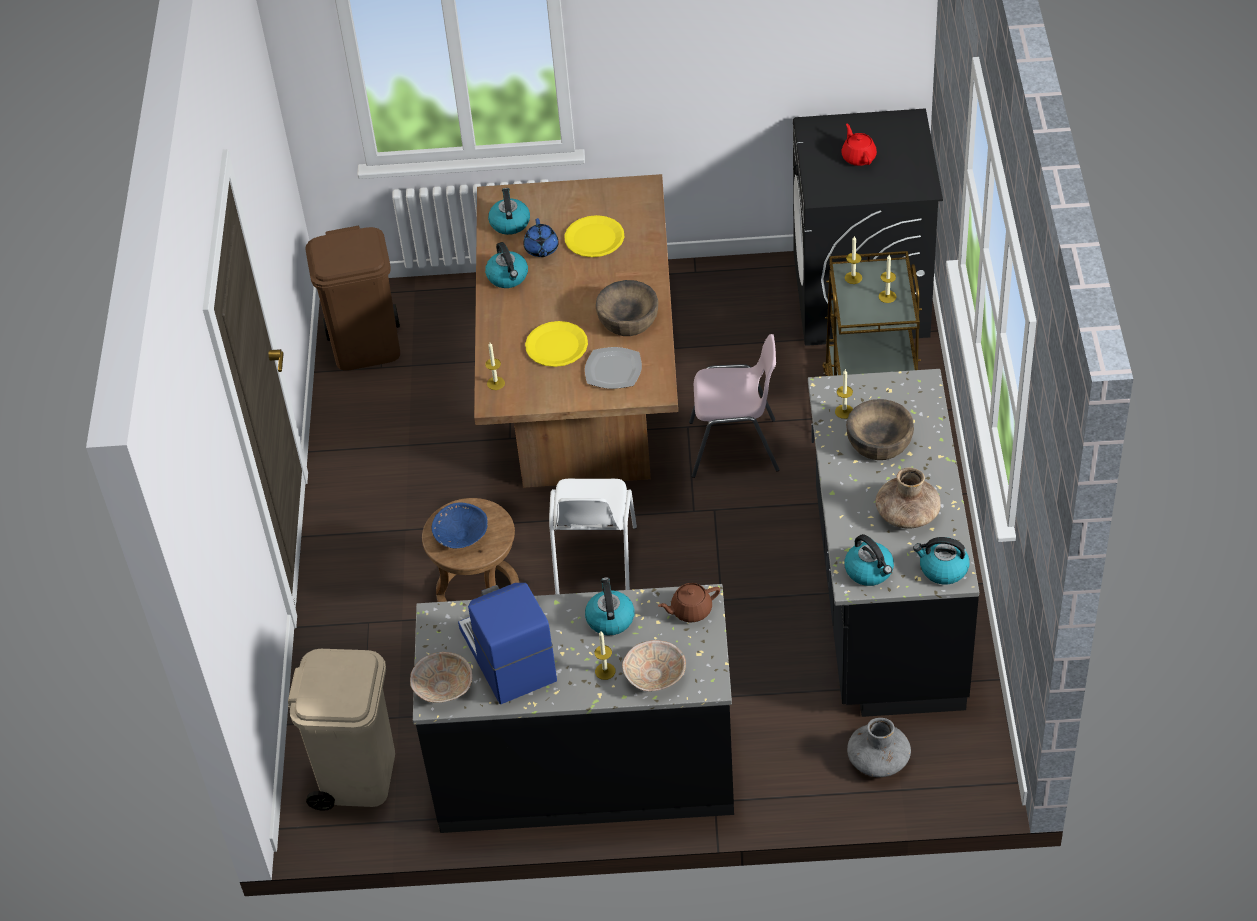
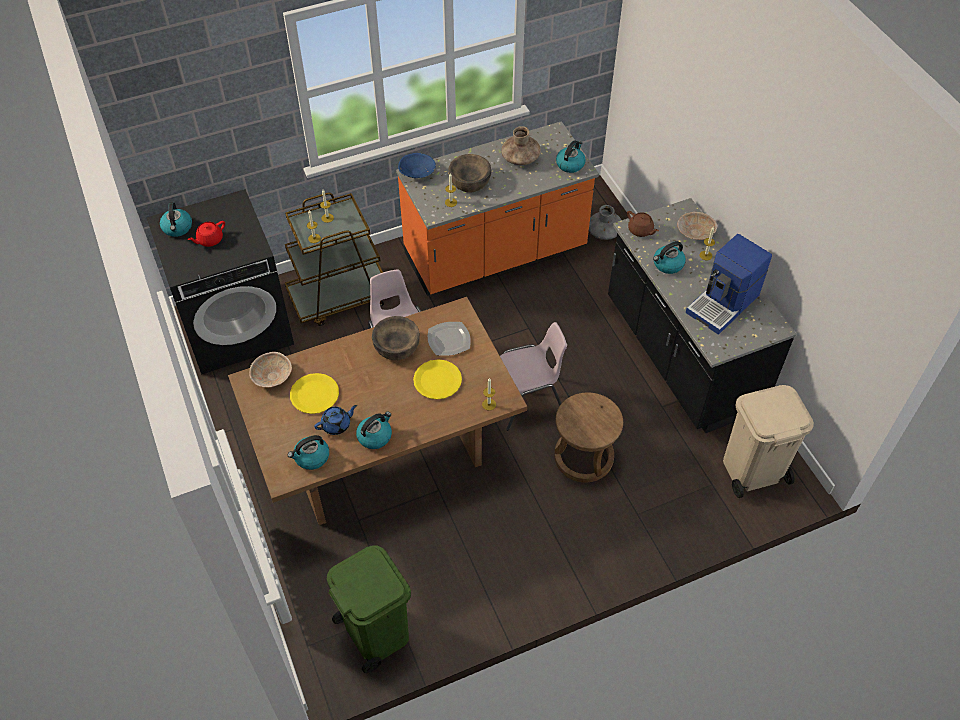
camera: 115 degrees left, 5 degrees up
brown trash can [305,226,400,371] -> green trash can [327,545,411,673]
beige bowl [410,652,472,703] -> beige bowl moved to [249,352,292,387]
blue bowl [432,503,488,548] -> blue bowl moved to [398,153,436,178]
white chair [549,479,637,594] -> pink chair [500,322,567,431]
black counter [808,369,979,717] -> orange counter [396,121,599,296]
kettle [913,537,970,585] -> kettle moved to [160,202,192,237]

